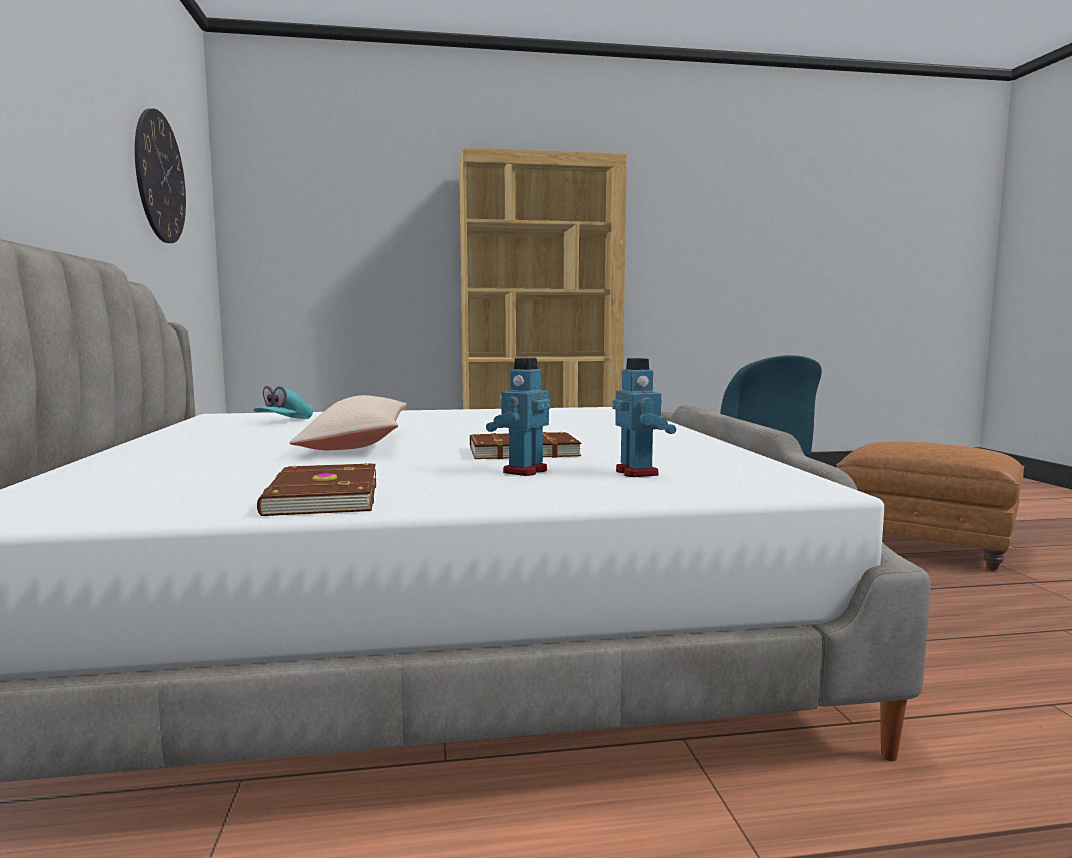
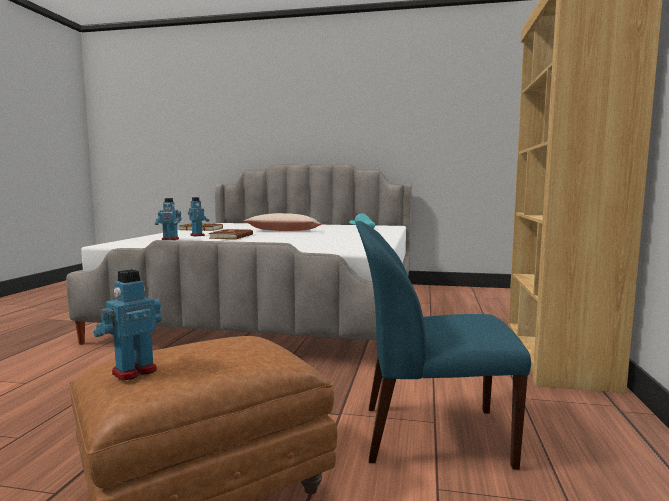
camera: 110 degrees right, 0 degrees up
wall clock [135,108,186,243] -> none
none -> toy robot [94,269,162,380]

